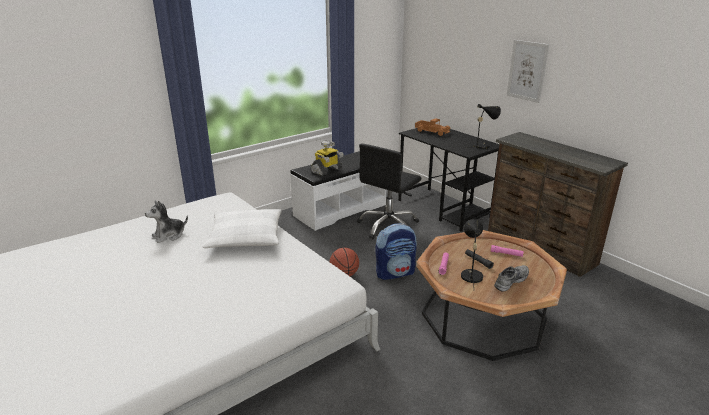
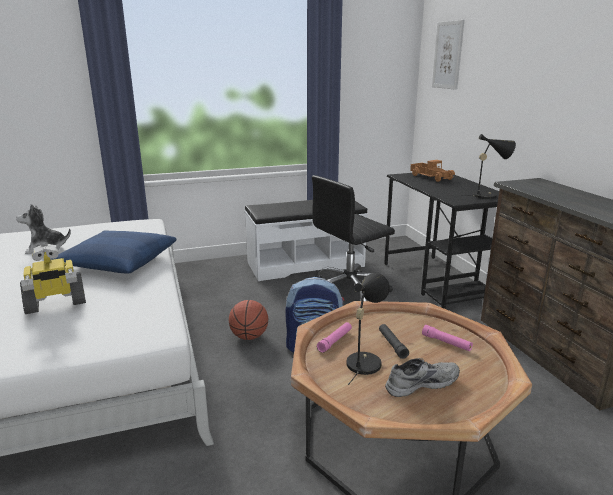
camera: 20 degrees right, 5 degrees down
white pillow [203,209,282,248] -> blue pillow [50,230,177,274]
toy robot [311,140,344,176] -> toy robot moved to [20,244,86,314]
picture [506,40,549,103] -> picture moved to [432,20,464,90]

